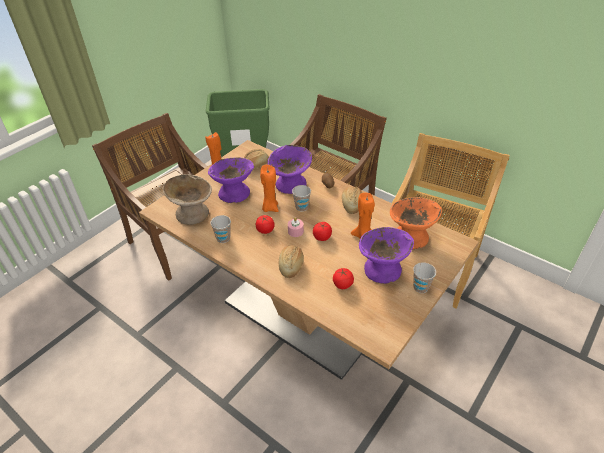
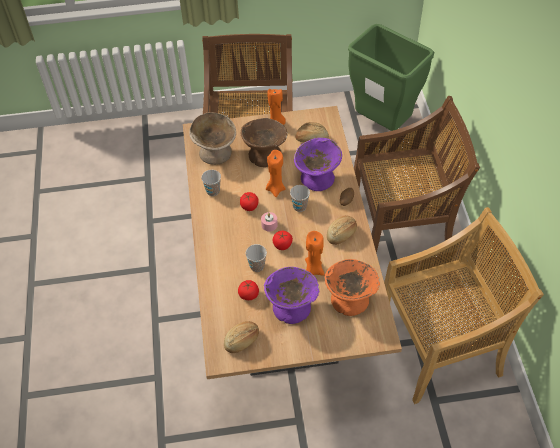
camera: 45 degrees right, 10 degrees up
purple bowl [208,157,254,203] -> brown bowl [241,118,288,167]
bread [279,245,304,278] -> bread moved to [224,321,259,353]
cup [413,262,436,293] -> cup moved to [246,244,267,272]

